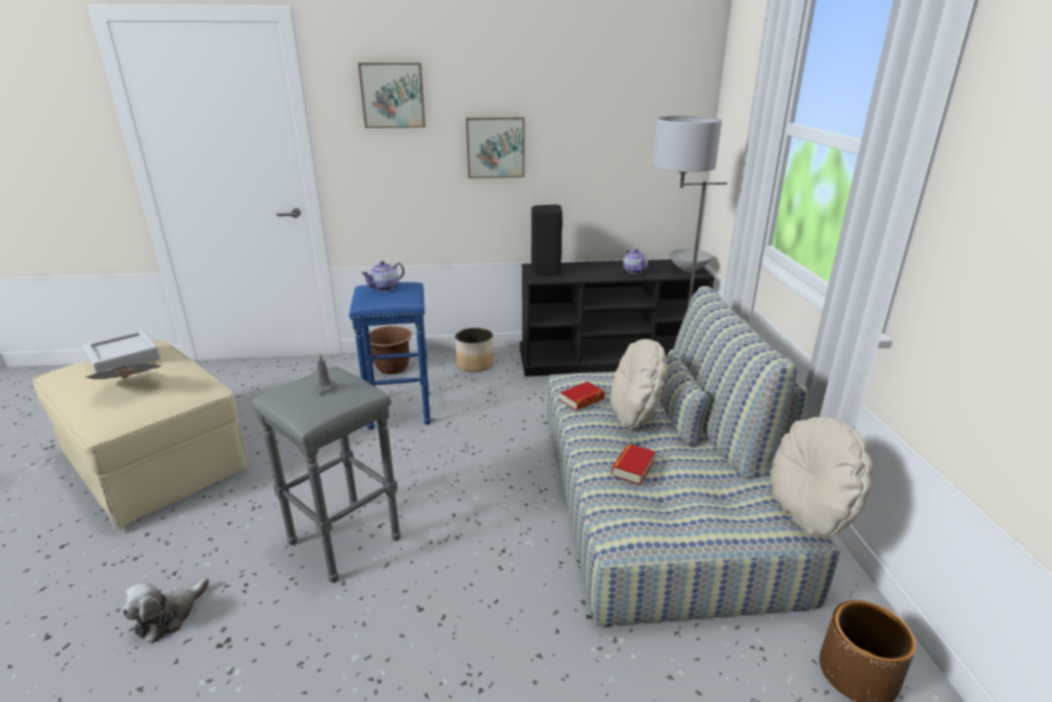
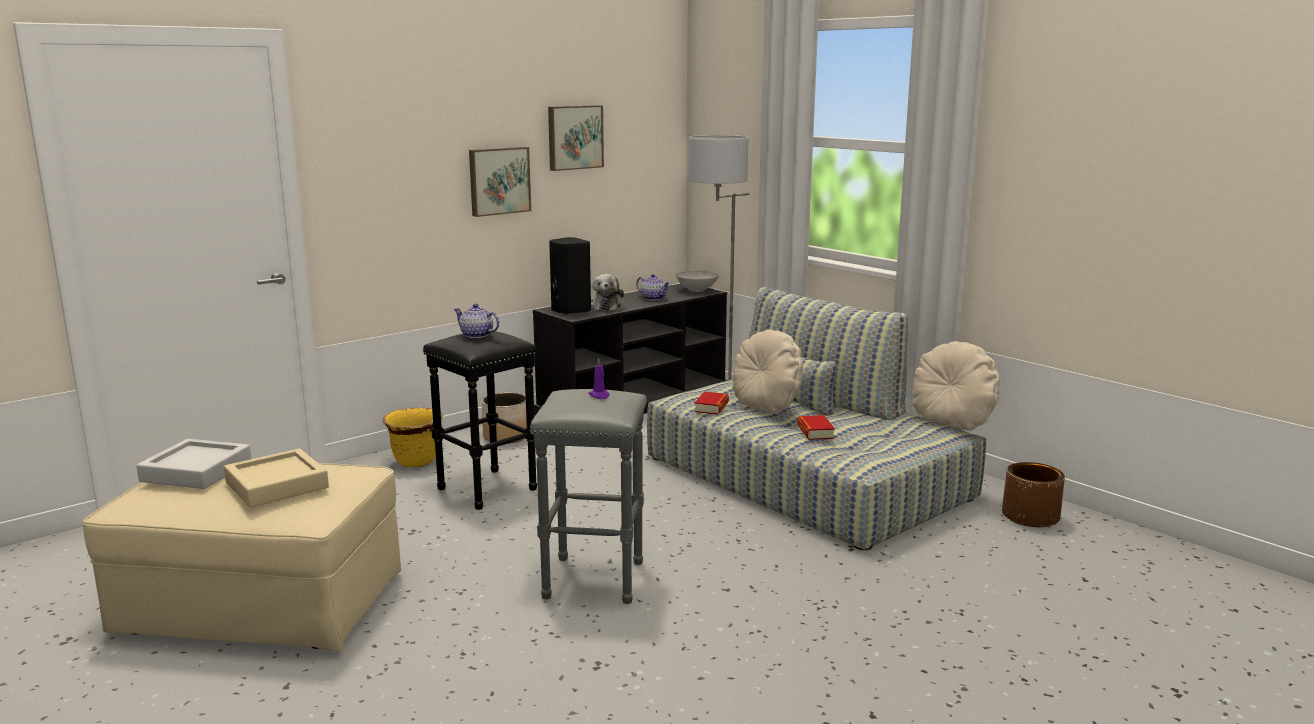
camera: 35 degrees left, 10 degrees down
newspaper [85,364,161,379] -> beige tray [224,449,329,507]
plush toy [122,578,209,643] -> plush toy moved to [591,274,624,311]
grey candle [315,354,337,395] -> purple candle [588,358,609,399]
blue stool [349,282,431,430] -> black stool [423,331,537,510]
picture [358,63,425,128] -> picture moved to [548,105,604,171]
teapot [361,261,404,291] -> teapot turned 105 degrees clockwise [454,304,500,338]
brown planter [369,326,412,375] -> yellow planter [383,407,443,467]

